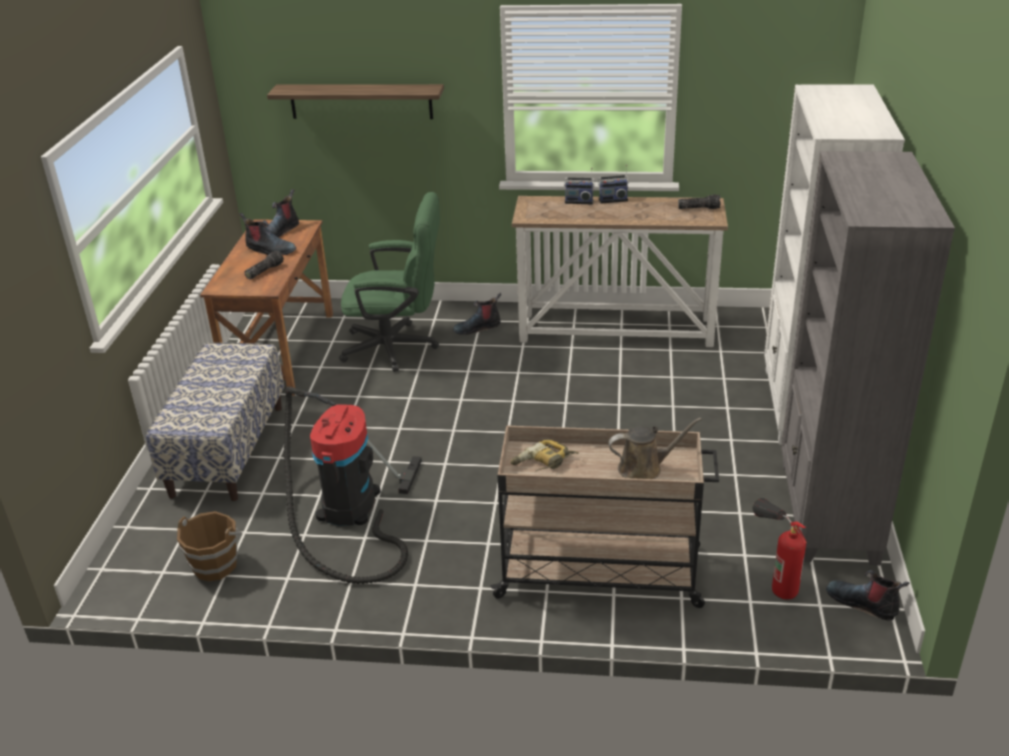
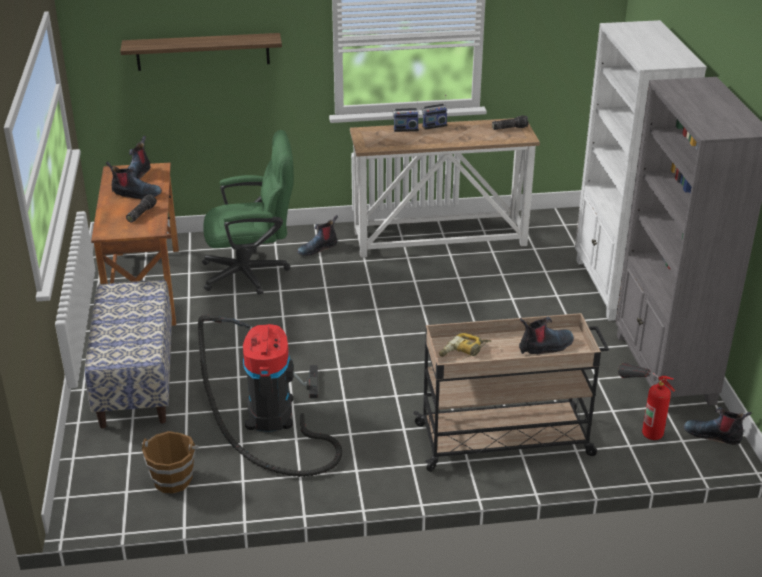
camera: 15 degrees left, 0 degrees up
brown watering can [608,418,702,479] -> boot [519,317,574,354]

